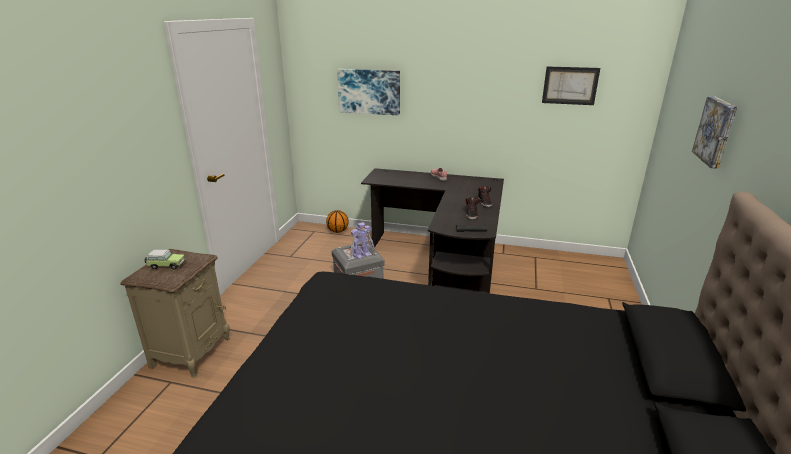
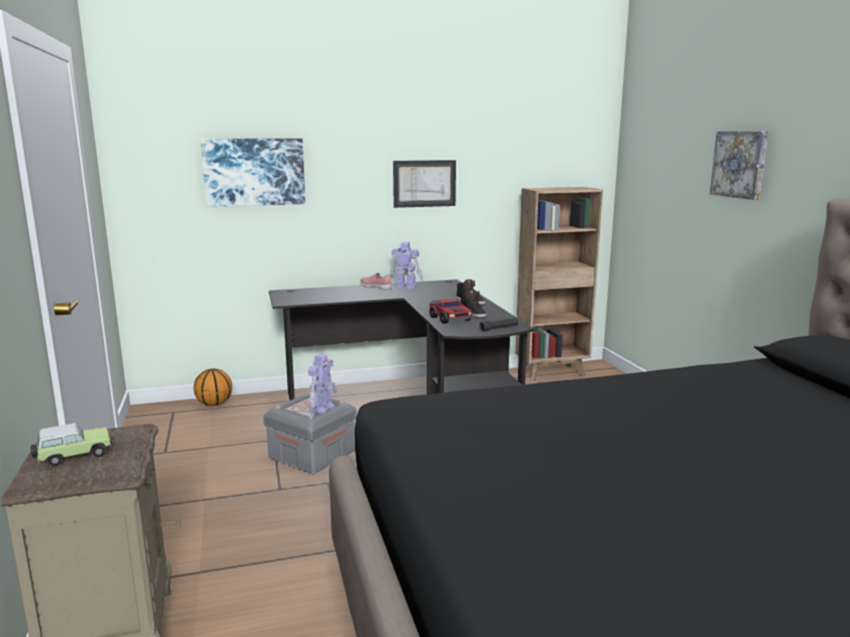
camera: 30 degrees left, 10 degrees down
picture [542,66,600,105] -> picture moved to [393,160,456,208]
none -> toy robot [390,242,423,289]
none -> toy car [430,299,473,324]
none -> brown bookcase [516,187,603,382]

